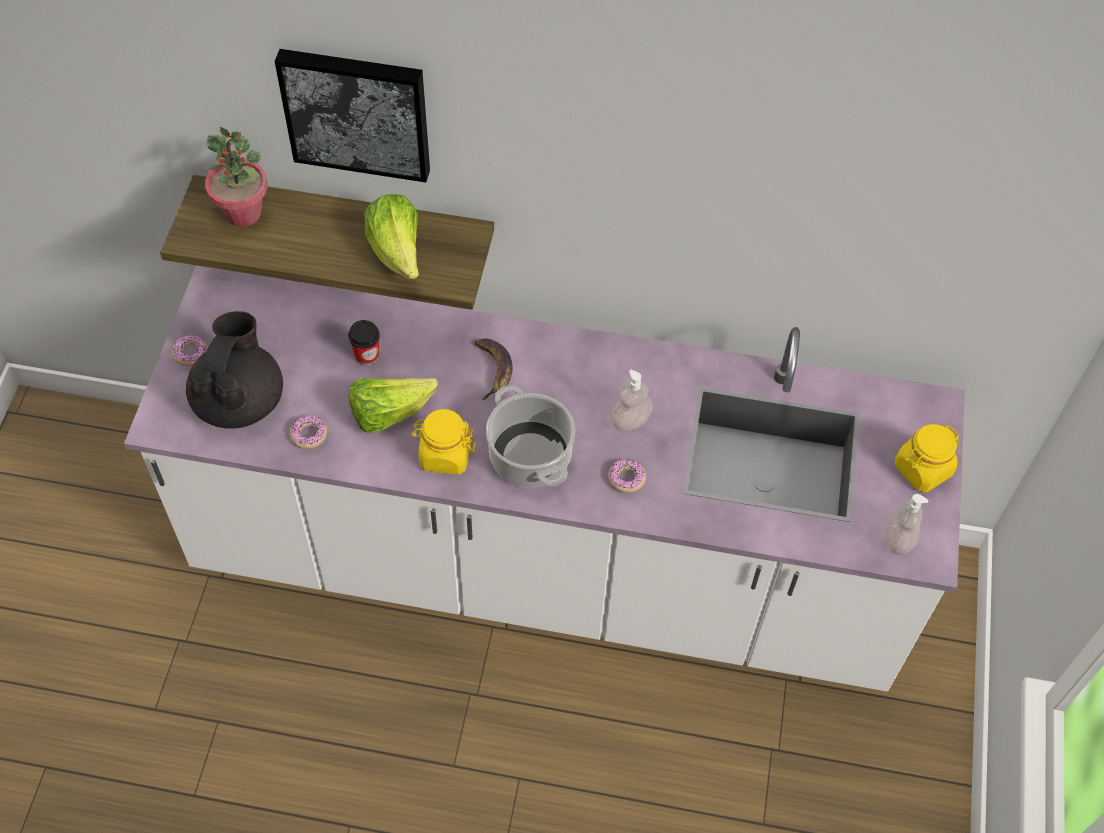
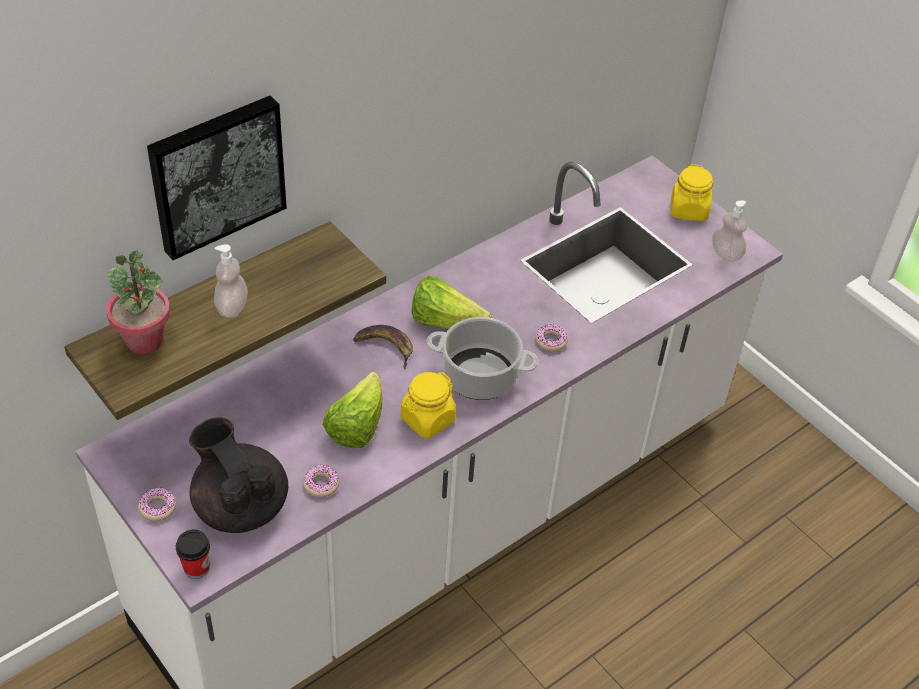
camera: 50 degrees left, 10 degrees down
cup [348,320,380,366] -> cup moved to [176,529,210,579]
lettuce [364,194,419,279] -> lettuce moved to [412,276,492,329]
soap dispenser [611,370,653,431] -> soap dispenser moved to [214,244,248,318]

